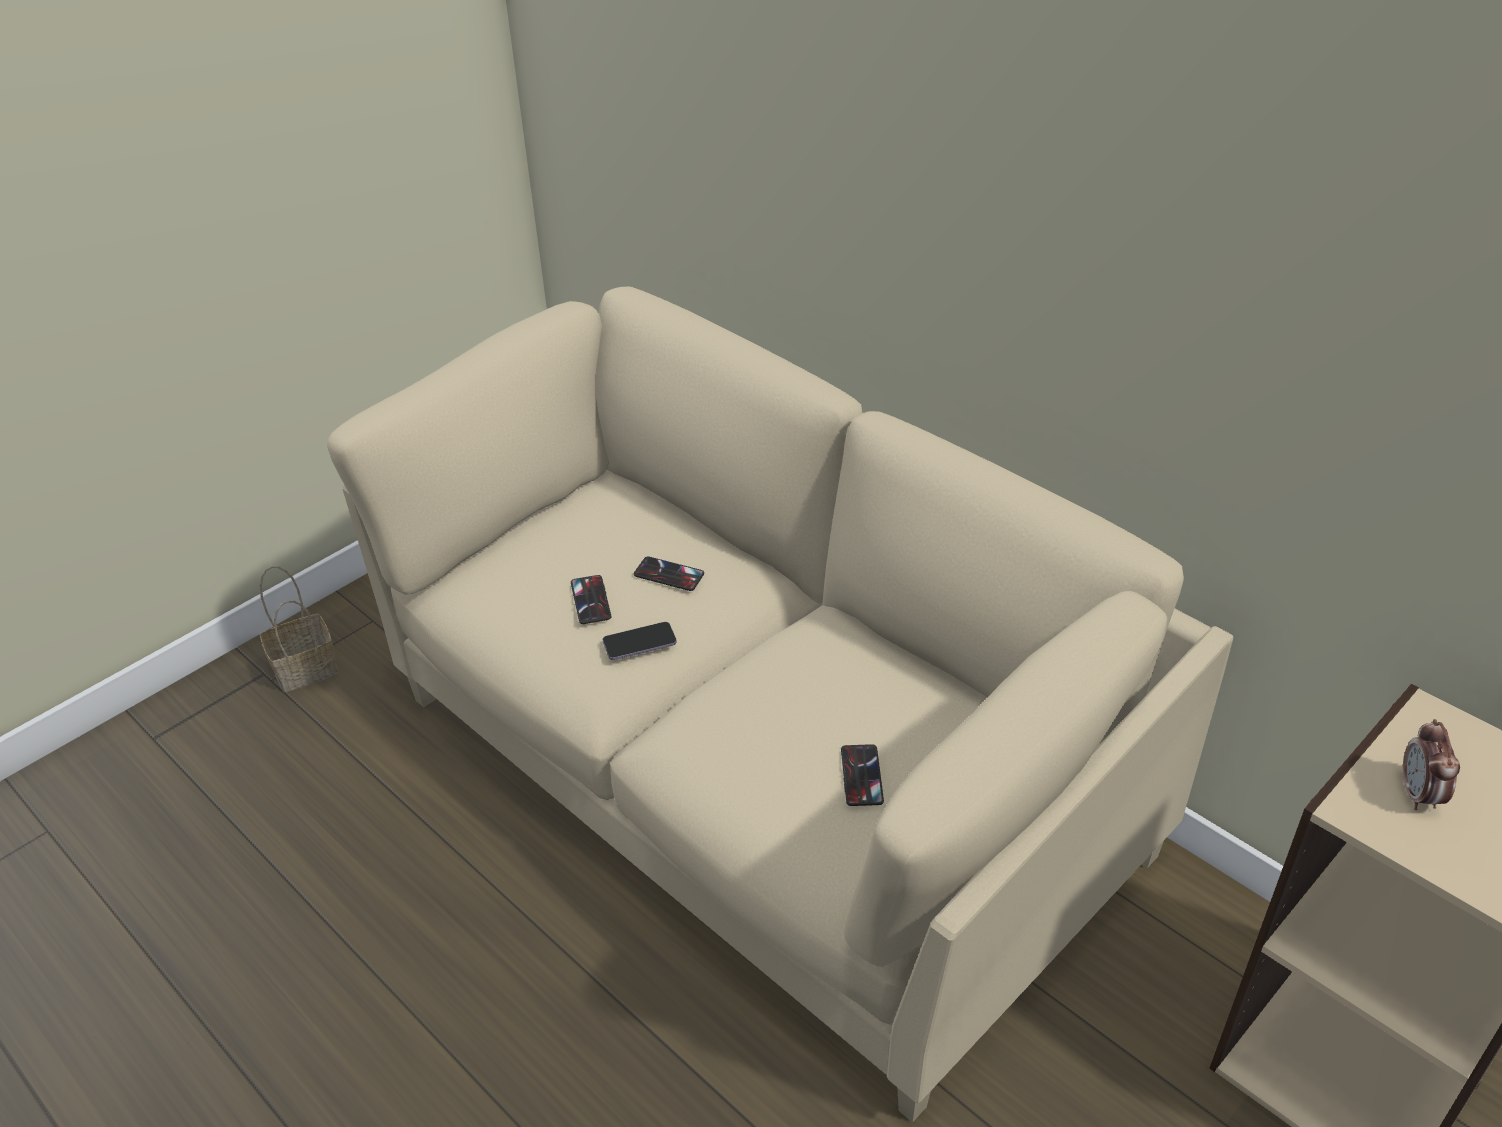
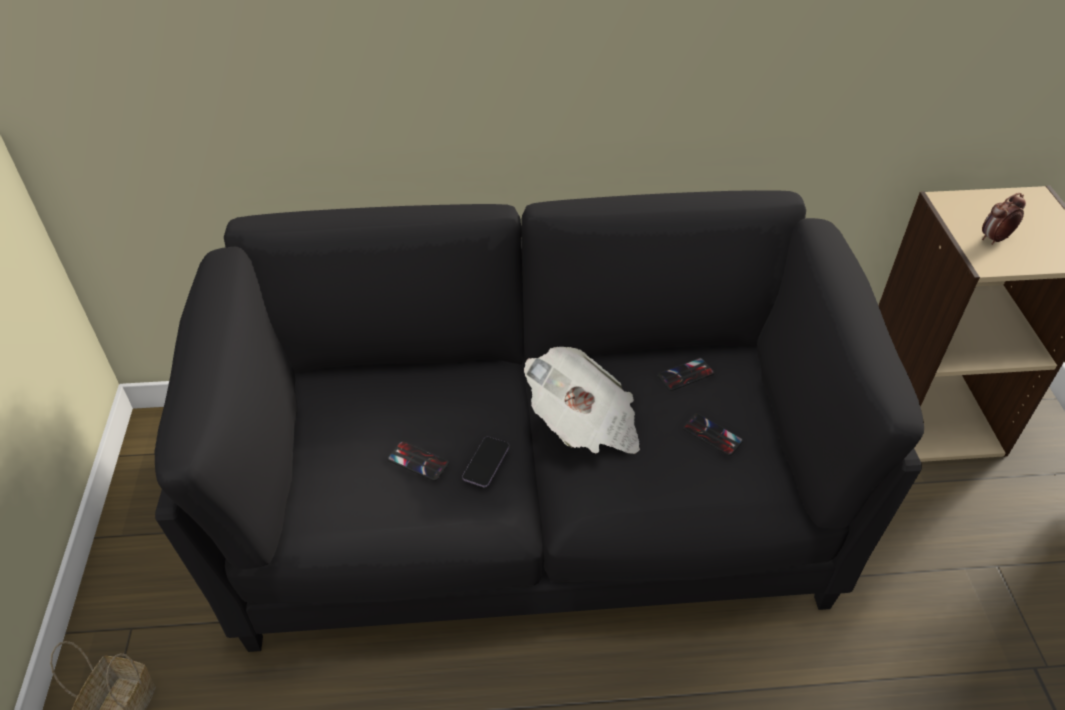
camera: 50 degrees left, 5 degrees up
beige sofa [327,287,1233,1122] -> black sofa [155,190,924,652]
phone [634,556,704,591] -> phone moved to [657,358,714,391]
alarm clock [1403,719,1460,810] -> alarm clock turned 105 degrees clockwise [982,193,1026,245]
none -> newspaper [524,347,640,454]

